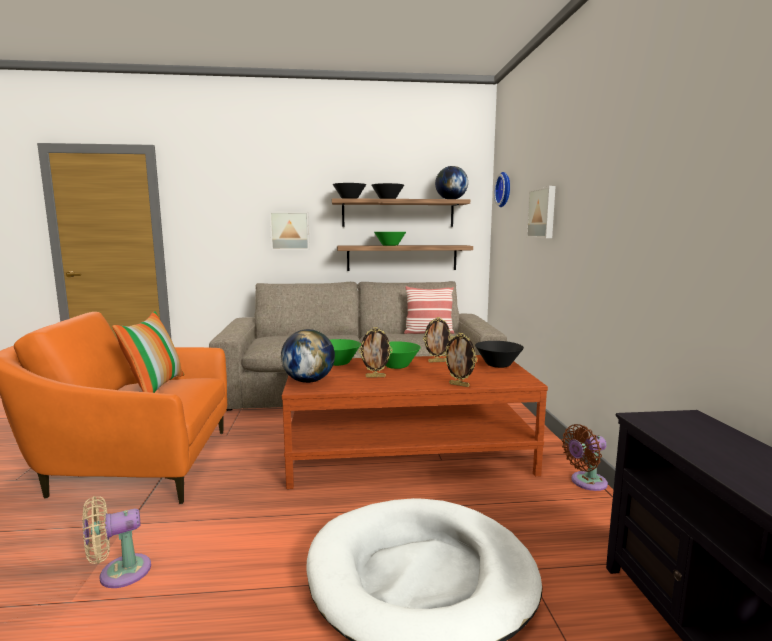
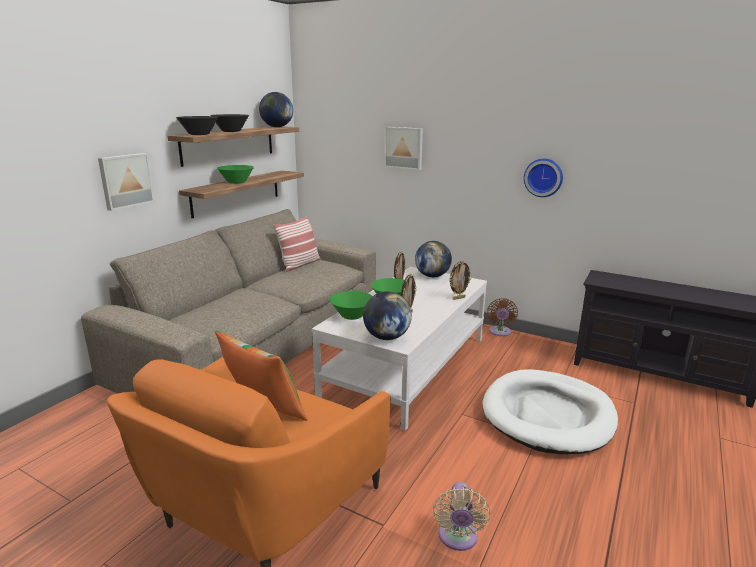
camera: 55 degrees left, 10 degrees up
brown coffee table [282,355,548,489] -> white coffee table [312,267,487,431]
black bowl [475,341,524,368] -> globe [415,241,452,277]
wall clock [494,172,510,207] -> wall clock moved to [524,159,563,197]

